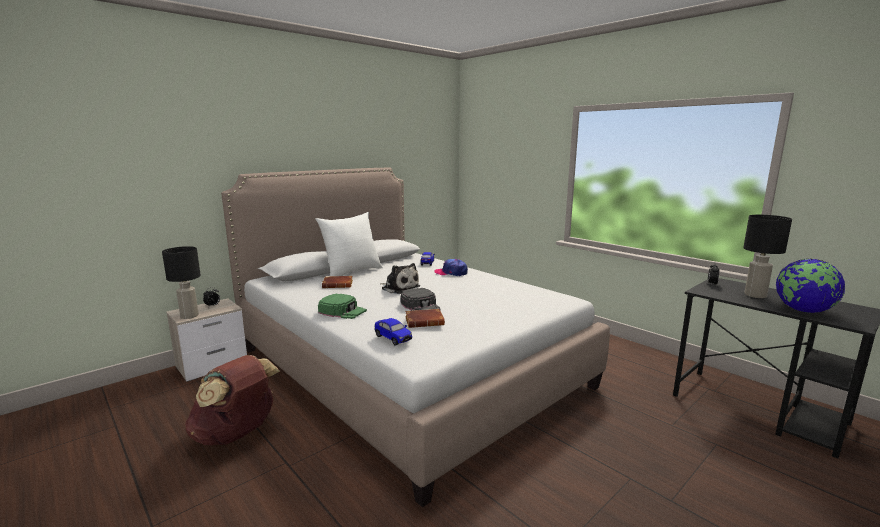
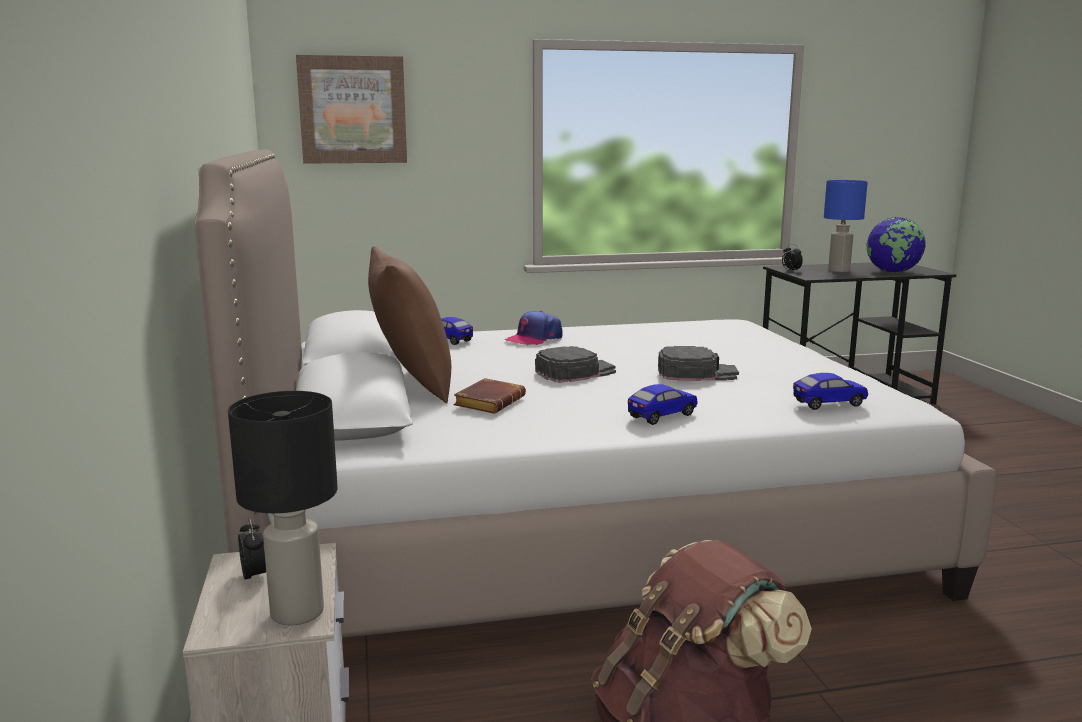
camera: 60 degrees left, 0 degrees up
white pillow [315,212,383,276] -> brown pillow [368,246,451,404]
green cap [318,294,367,319] -> toy car [628,384,698,425]
plush toy [381,263,420,294] -> black cap [535,346,616,383]
brown book [405,309,445,328] -> none
black table lamp [743,215,792,298] -> blue table lamp [824,180,868,272]
none -> picture [296,55,407,164]

